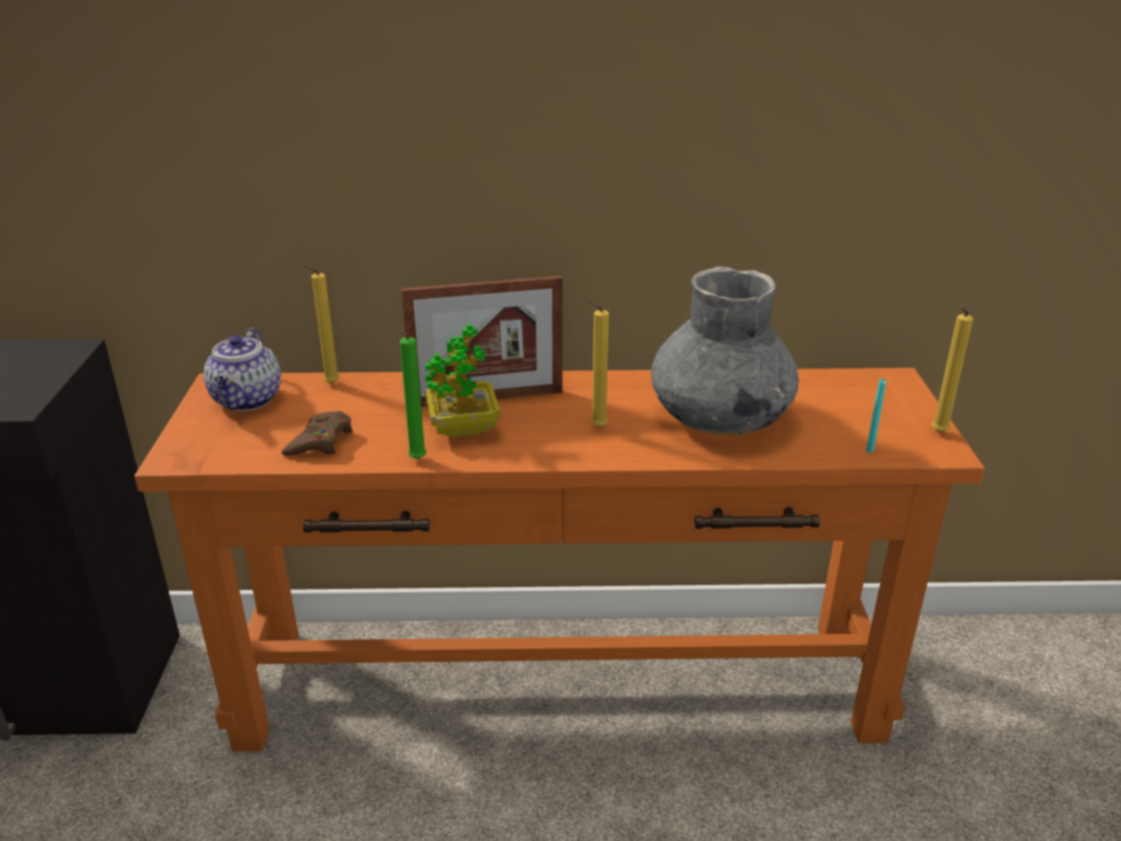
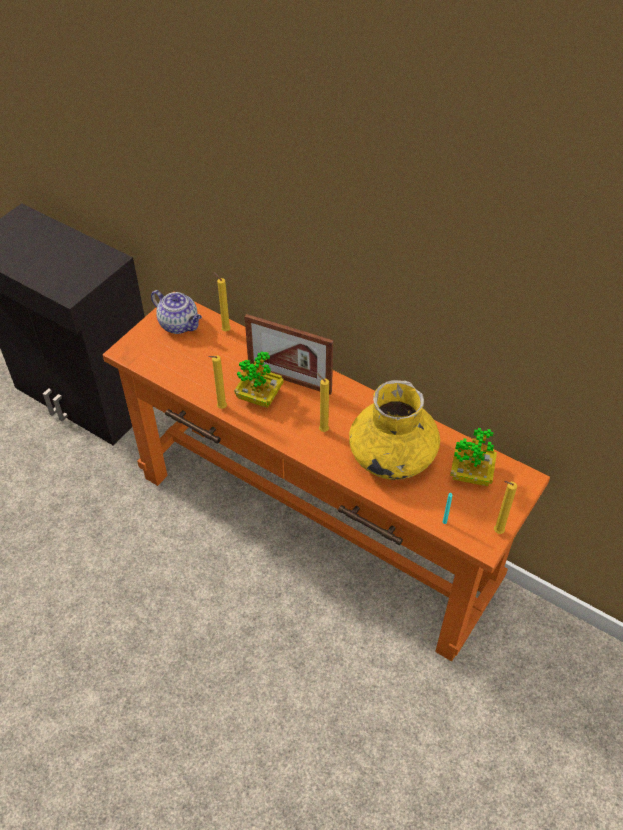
camera: 35 degrees right, 20 degrees up
teapot [204,328,281,411] -> teapot turned 90 degrees counterclockwise [151,290,202,334]
brown game controller [281,411,353,456] -> none
green candle [400,332,426,460] -> yellow candle [209,355,227,409]
grey vase [651,267,799,435] -> yellow vase [349,380,440,480]
none -> potted plant [450,428,497,486]

